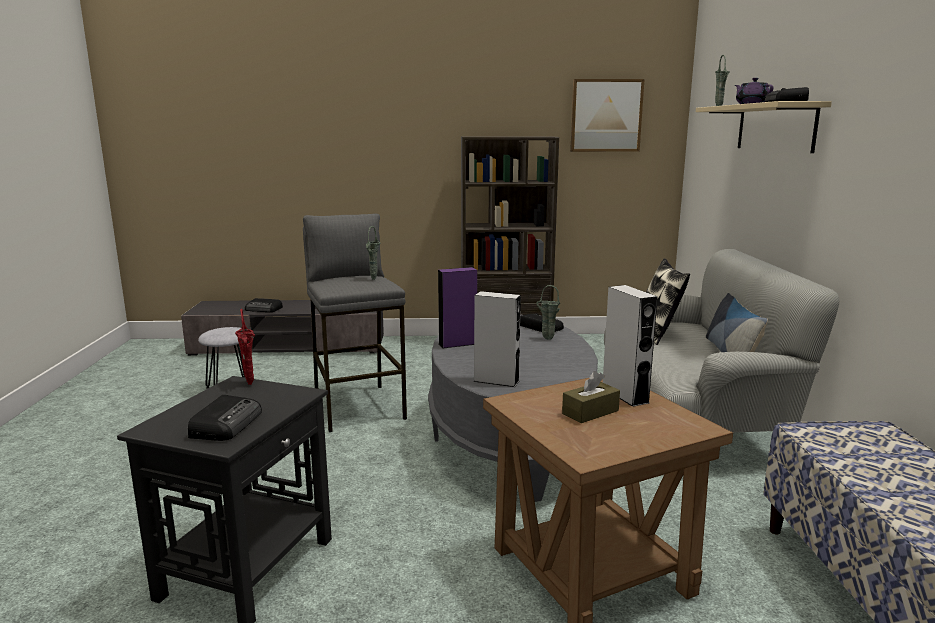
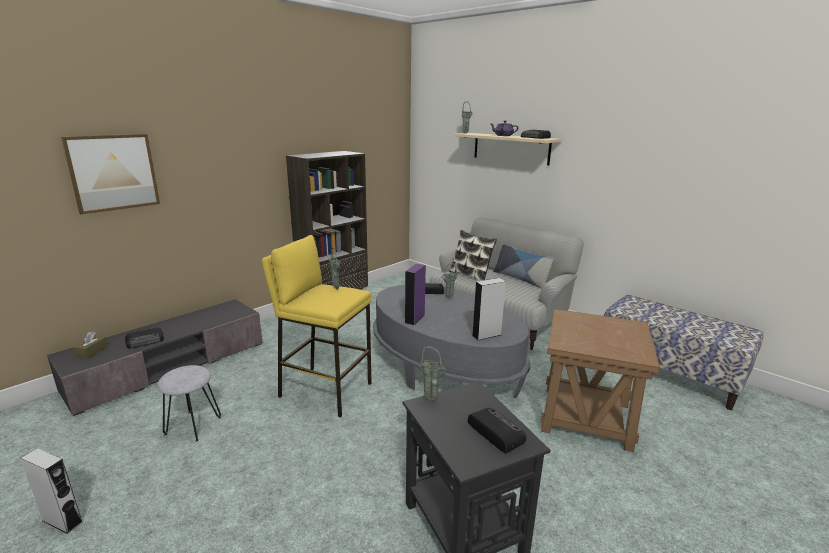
camera: 45 degrees left, 5 degrees up
red vase [235,309,255,385] -> green vase [420,346,447,401]
grey stool [303,214,407,432] -> yellow stool [262,235,372,418]
brown tissue box [562,371,620,423] -> brown tissue box moved to [73,332,108,359]
picture [570,79,645,152] -> picture moved to [61,134,160,214]
grey speaker [603,285,658,407] -> grey speaker moved to [20,448,83,534]

